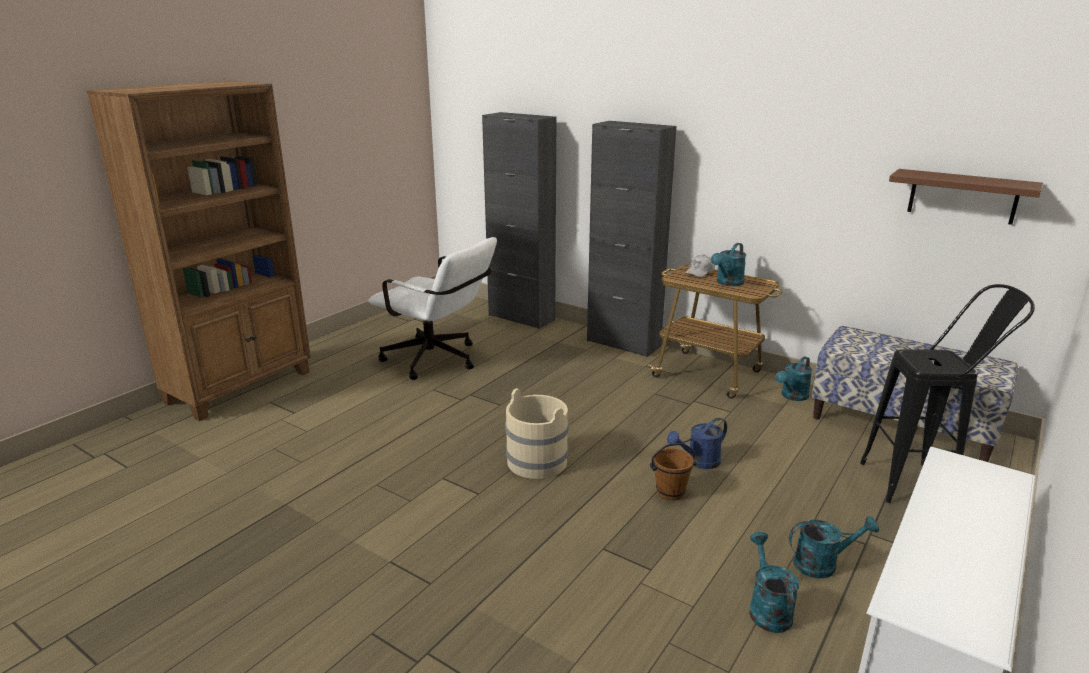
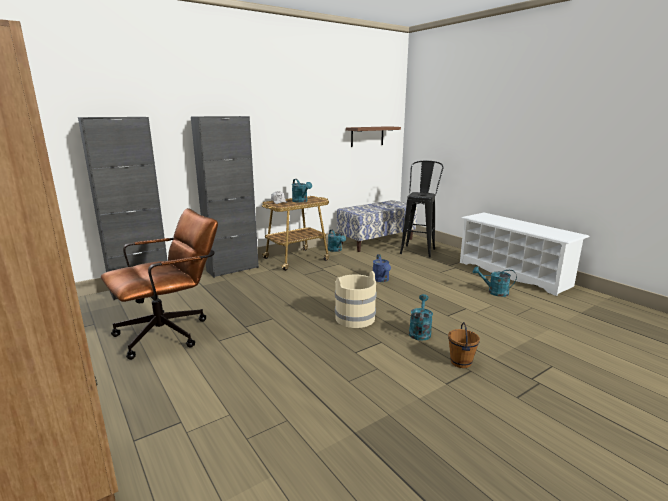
camera: 70 degrees left, 5 degrees down
white office chair [368,237,497,380] -> brown office chair [101,208,218,360]
brown bucket [650,443,696,500] -> brown bucket moved to [448,322,480,368]
turquoise watering can [789,516,879,578] -> turquoise watering can moved to [409,294,433,341]

